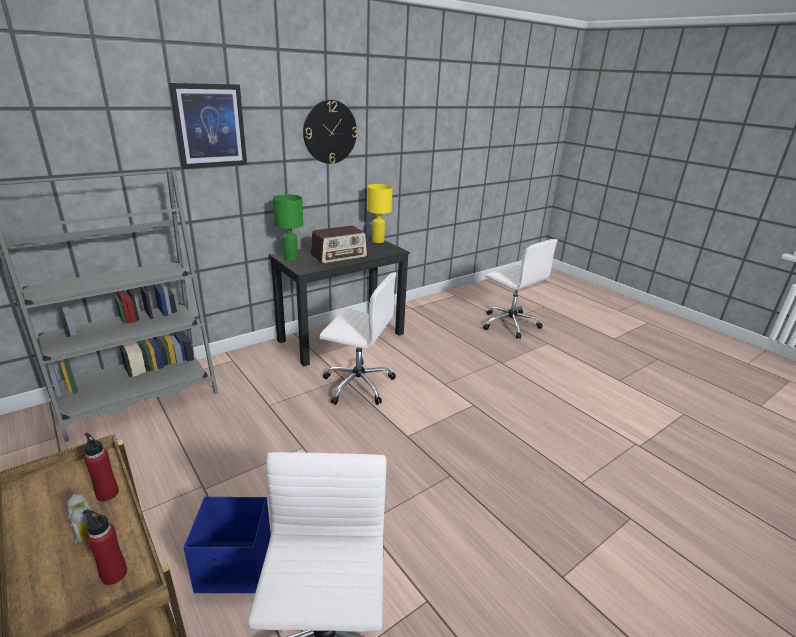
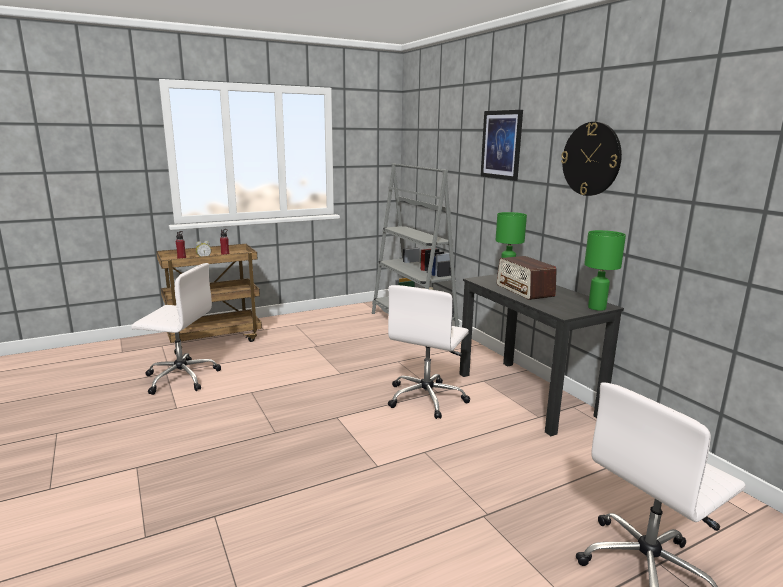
camera: 100 degrees right, 10 degrees down
blue storage box [183,497,271,593] -> none
yellow table lamp [367,184,393,243] -> green table lamp [584,230,626,311]

